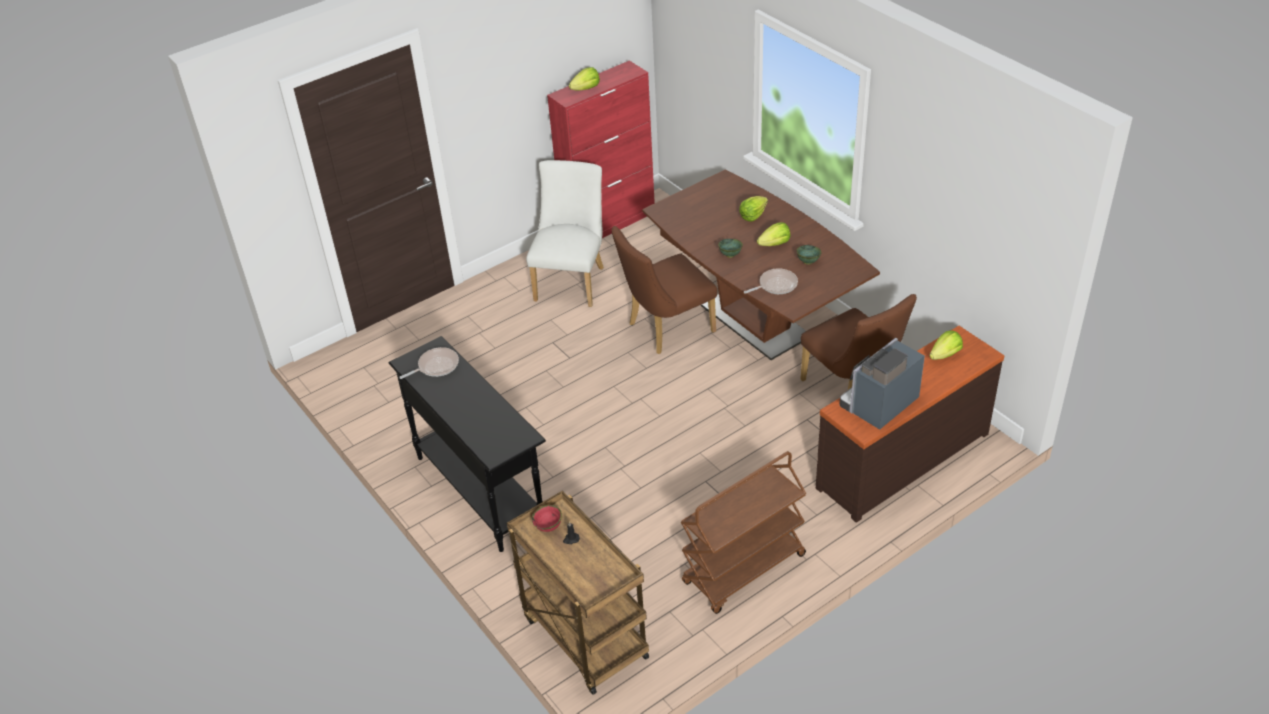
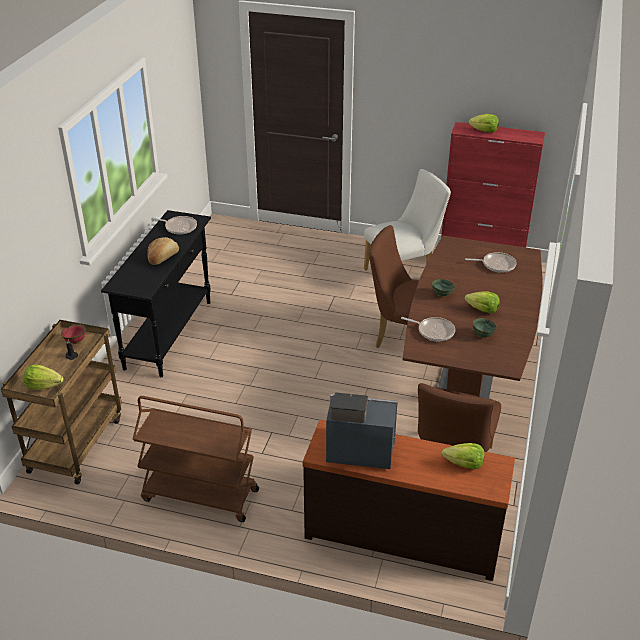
camera: 50 degrees right, 5 degrees down
lettuce [739,196,768,222] -> lettuce moved to [23,364,64,390]
none -> bread [147,237,179,265]
none -> frying pan [465,252,517,273]

